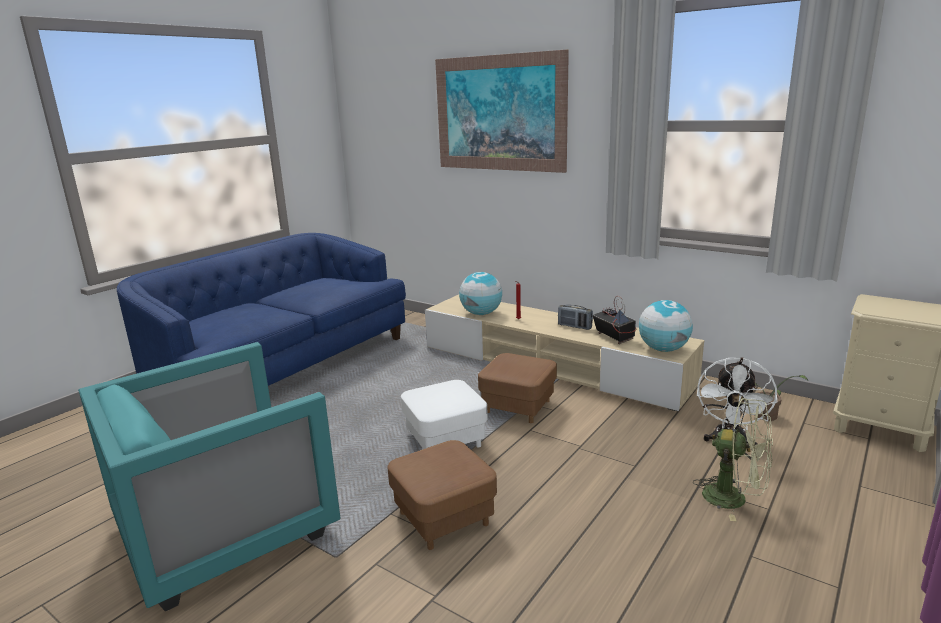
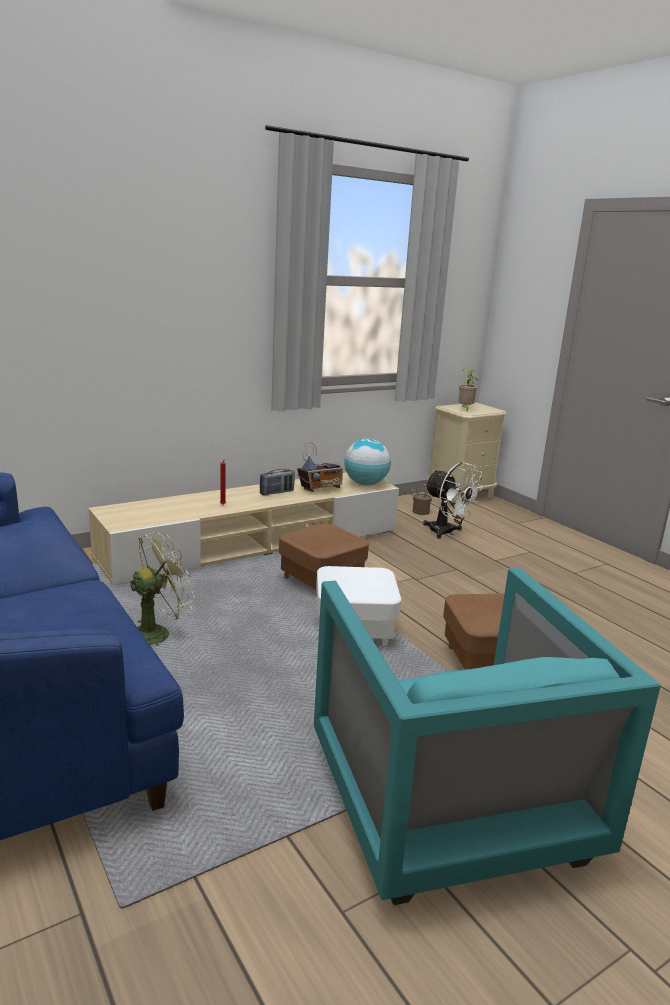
camera: 70 degrees left, 0 degrees up
picture [435,49,569,173] -> none
globe [459,272,502,315] -> none
radio [593,296,636,344] -> radio turned 150 degrees clockwise [297,442,343,492]
green fan [693,398,773,521] -> green fan moved to [130,532,195,646]
none -> potted plant [459,369,478,410]

